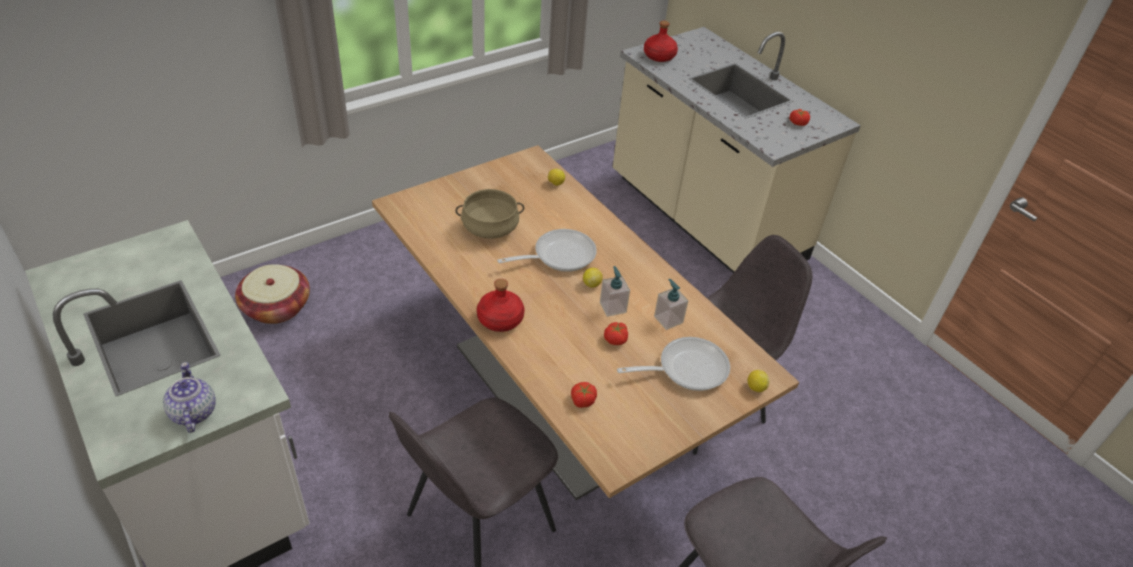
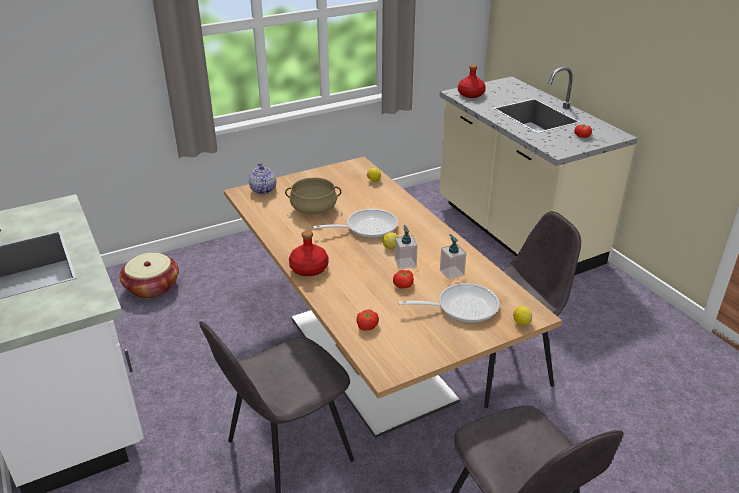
camera: 10 degrees right, 10 degrees down
teapot [163,362,216,433] -> teapot moved to [249,163,276,194]

